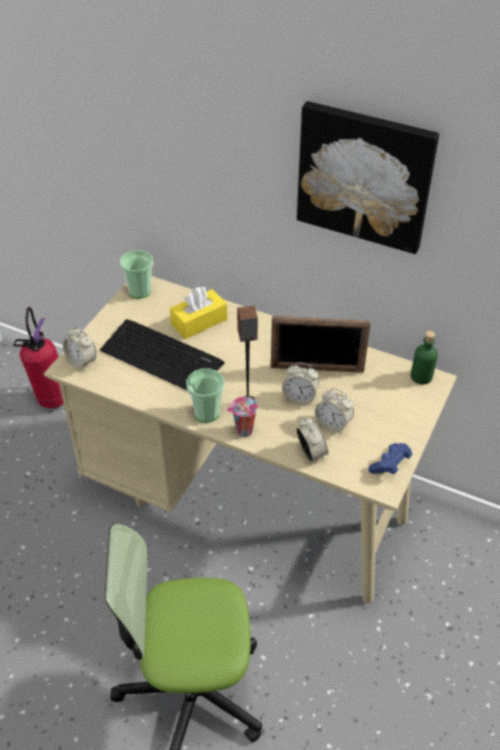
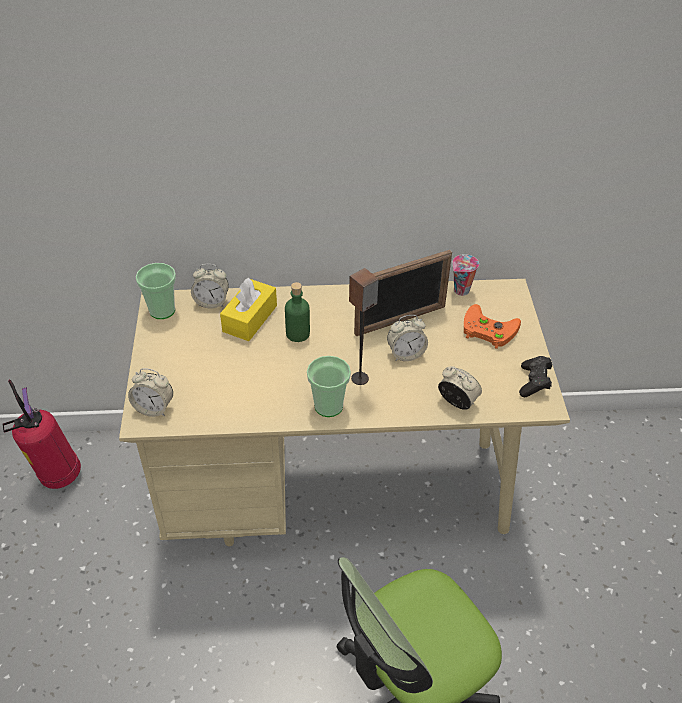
camera: 30 degrees left, 0 degrees up
keyboard [100,319,225,391] -> none
cup [227,397,258,437] -> cup moved to [452,254,479,296]
picture [297,101,439,254] -> none
alarm clock [315,388,354,434] -> alarm clock moved to [191,264,229,309]
blue game controller [368,443,412,475] -> black game controller [519,356,552,397]
green bottle [411,331,438,384] -> green bottle moved to [285,282,310,342]
none -> orange game controller [464,304,521,349]

